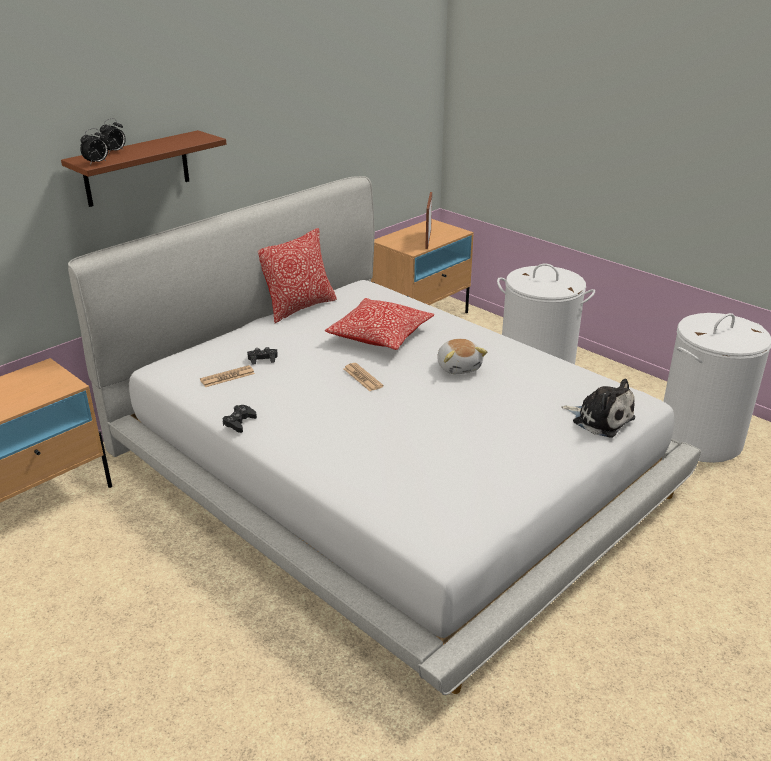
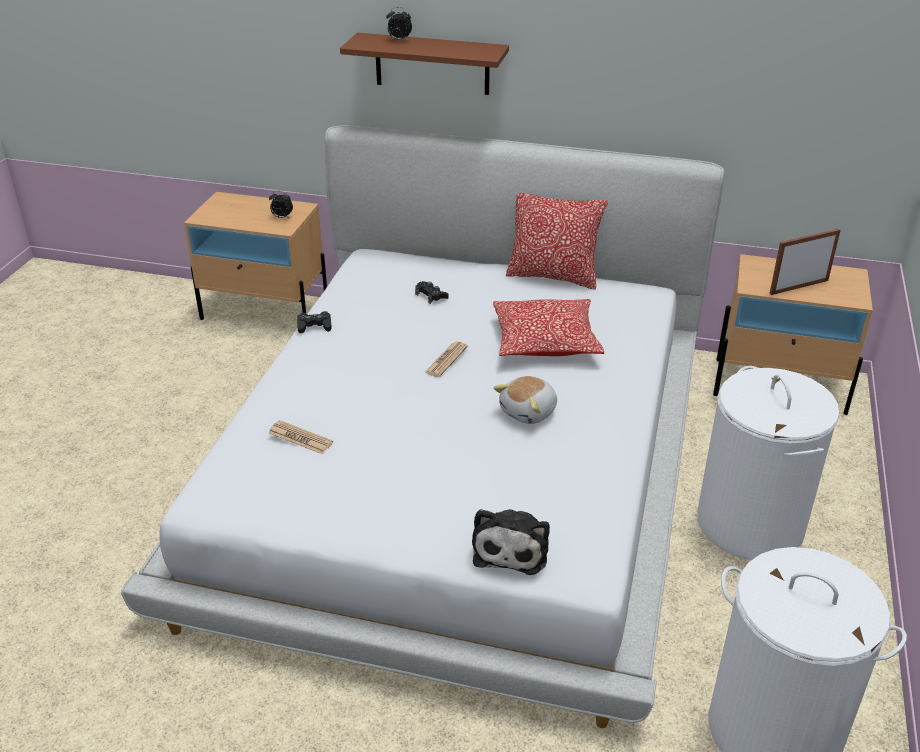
camera: 60 degrees right, 5 degrees up
alarm clock [80,128,108,165] -> alarm clock moved to [269,191,293,218]
newspaper [200,365,255,387] -> newspaper moved to [268,420,333,454]

